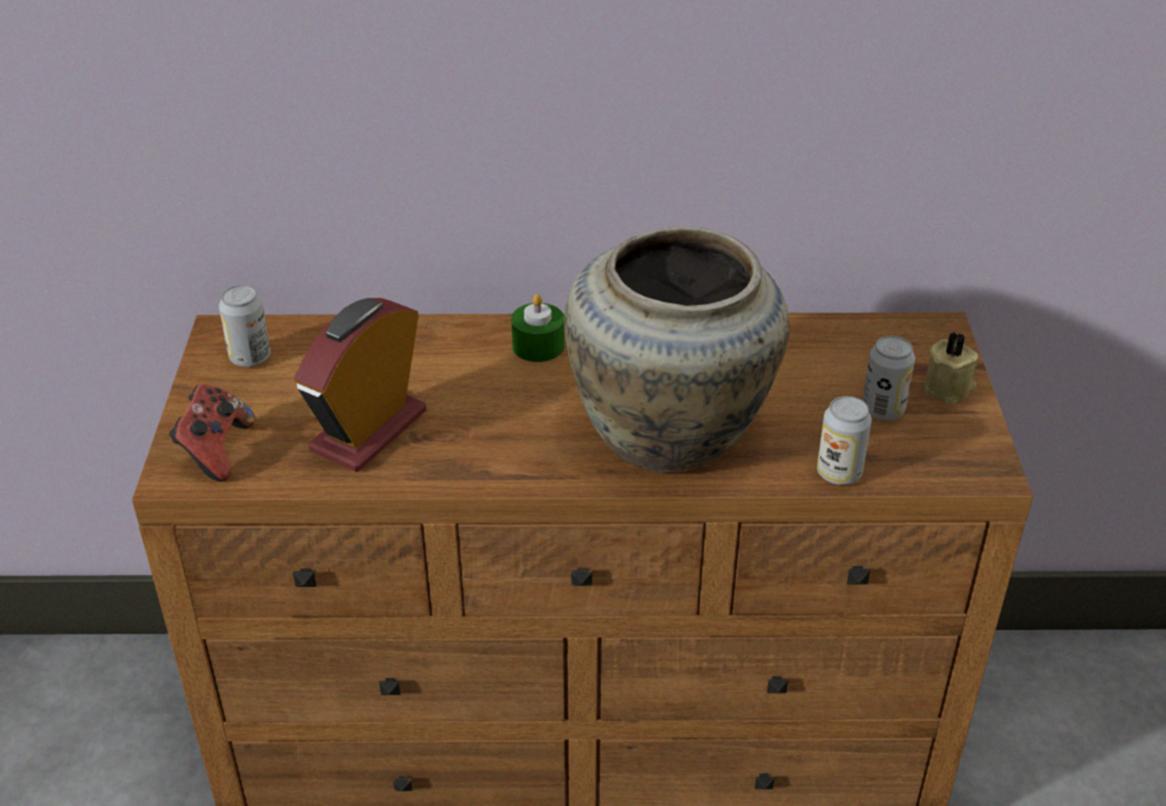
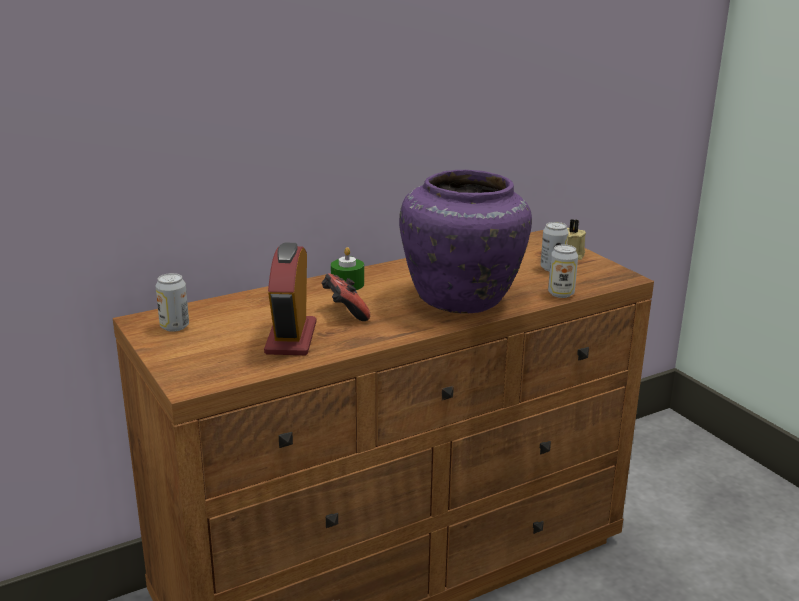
camera: 30 degrees left, 15 degrees down
game controller [169,384,255,482] -> game controller moved to [321,273,370,321]
beige vase [564,226,789,473] -> purple vase [399,170,532,314]

